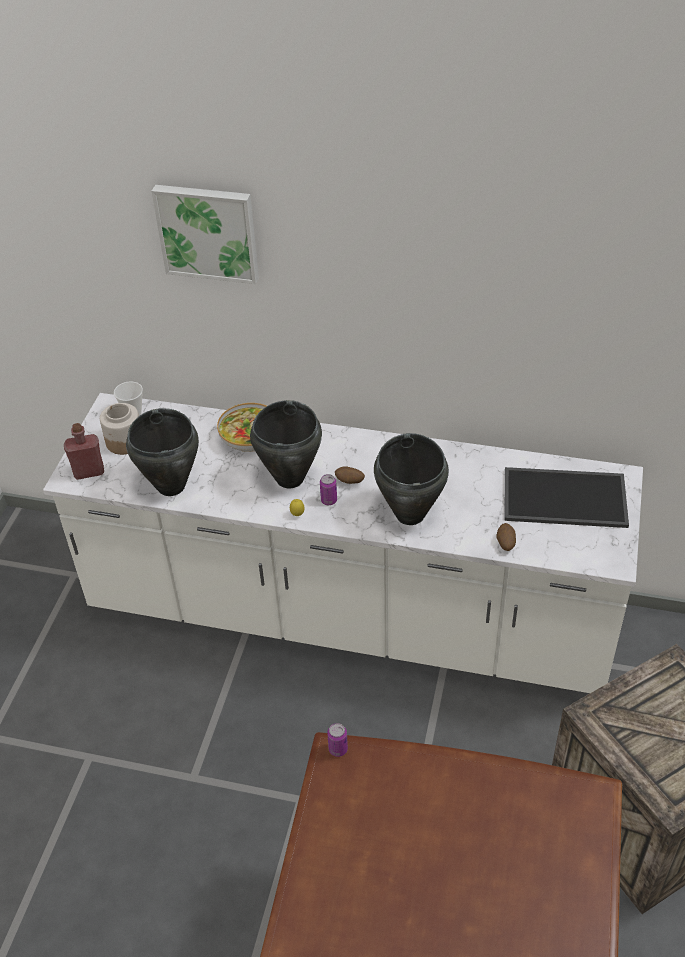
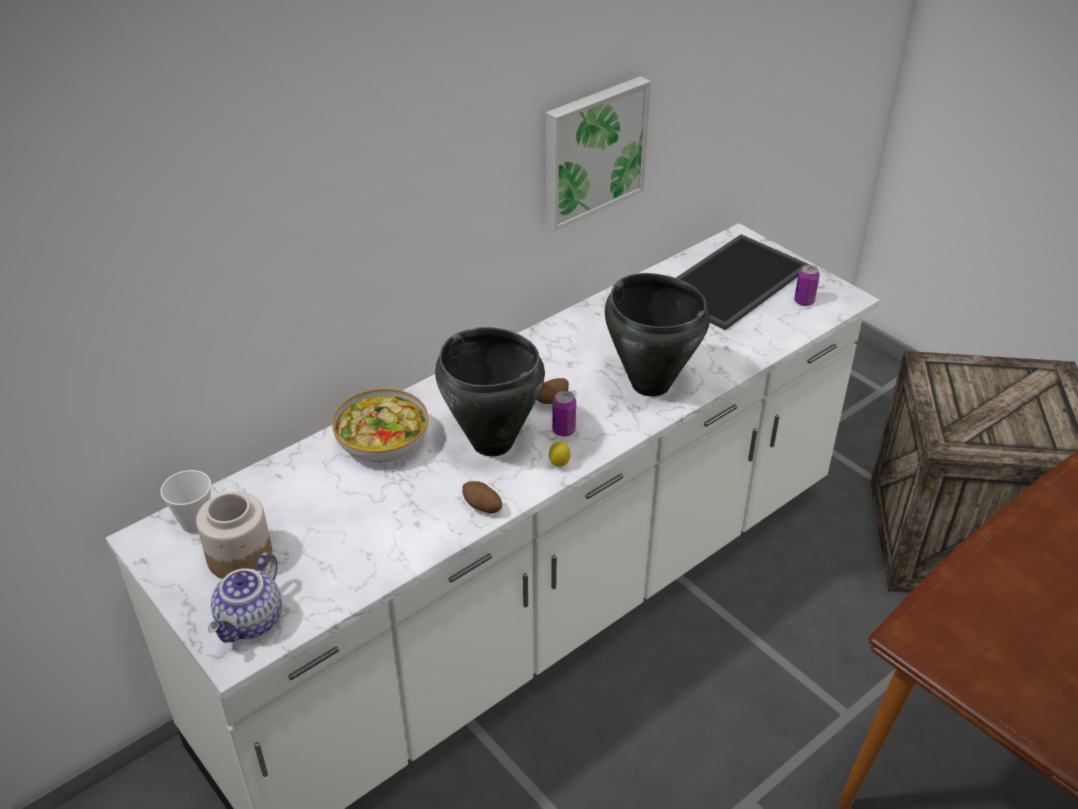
camera: 55 degrees left, 5 degrees down
red bottle [64,423,104,480] -> teapot [208,552,282,643]
black cooking pot [126,408,199,496] -> none
picture [151,185,259,284] -> picture moved to [545,76,651,231]
can [327,723,348,757] -> can moved to [794,265,820,306]
potato [496,523,516,551] -> potato moved to [462,481,502,514]

